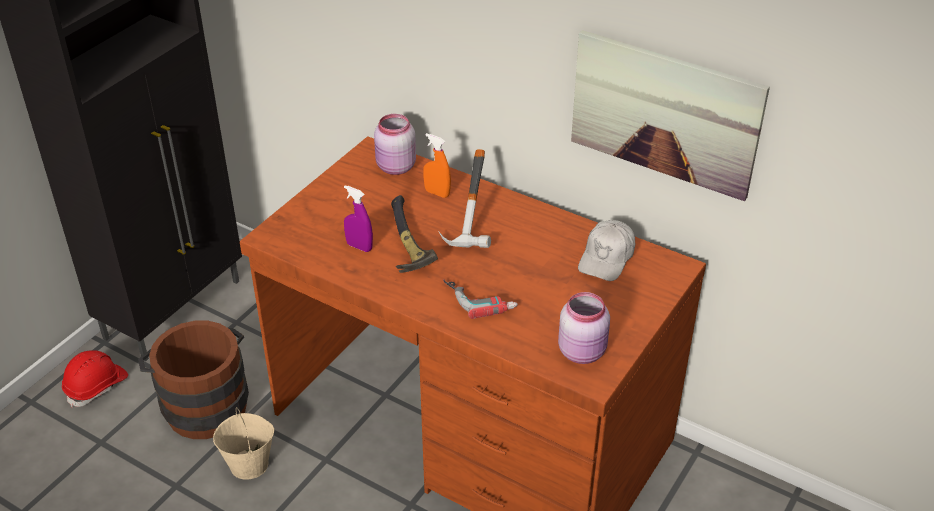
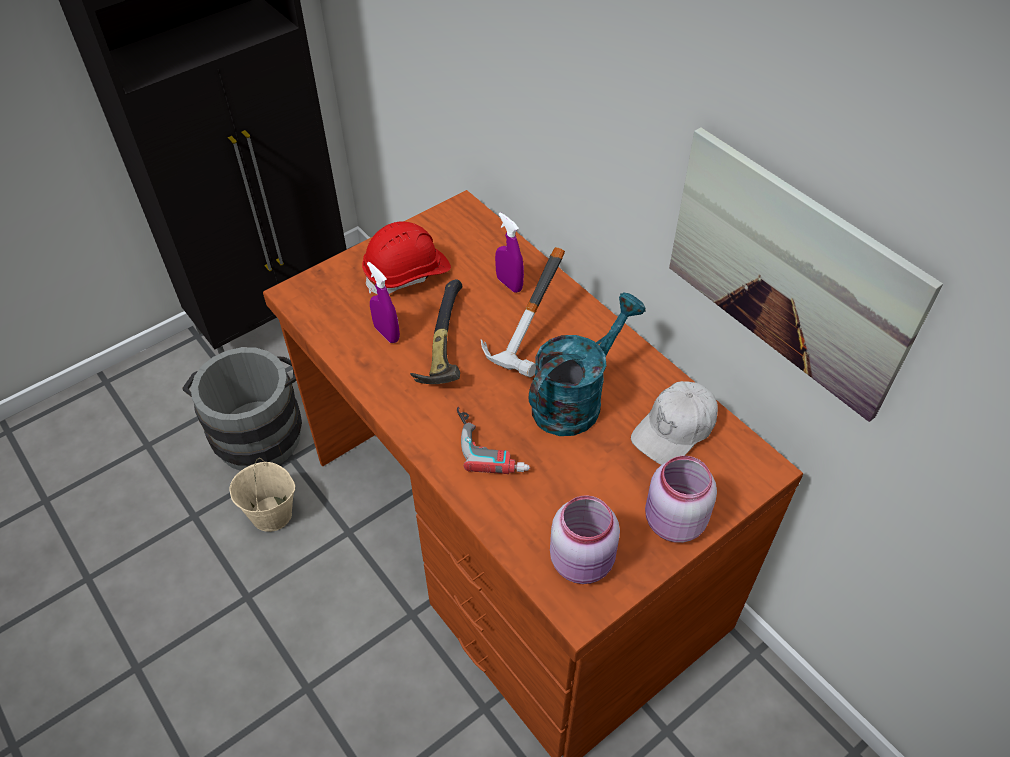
camera: 20 degrees right, 10 degrees up
red hard hat [62,350,128,408] -> red hard hat moved to [362,221,451,294]
brown bucket [138,321,249,439] -> grey bucket [183,347,302,471]
pink jar [374,114,416,175] -> pink jar moved to [645,456,717,543]
orange spray bottle [423,133,451,198] -> purple spray bottle [495,212,524,293]
none -> turquoise watering can [528,293,645,436]

